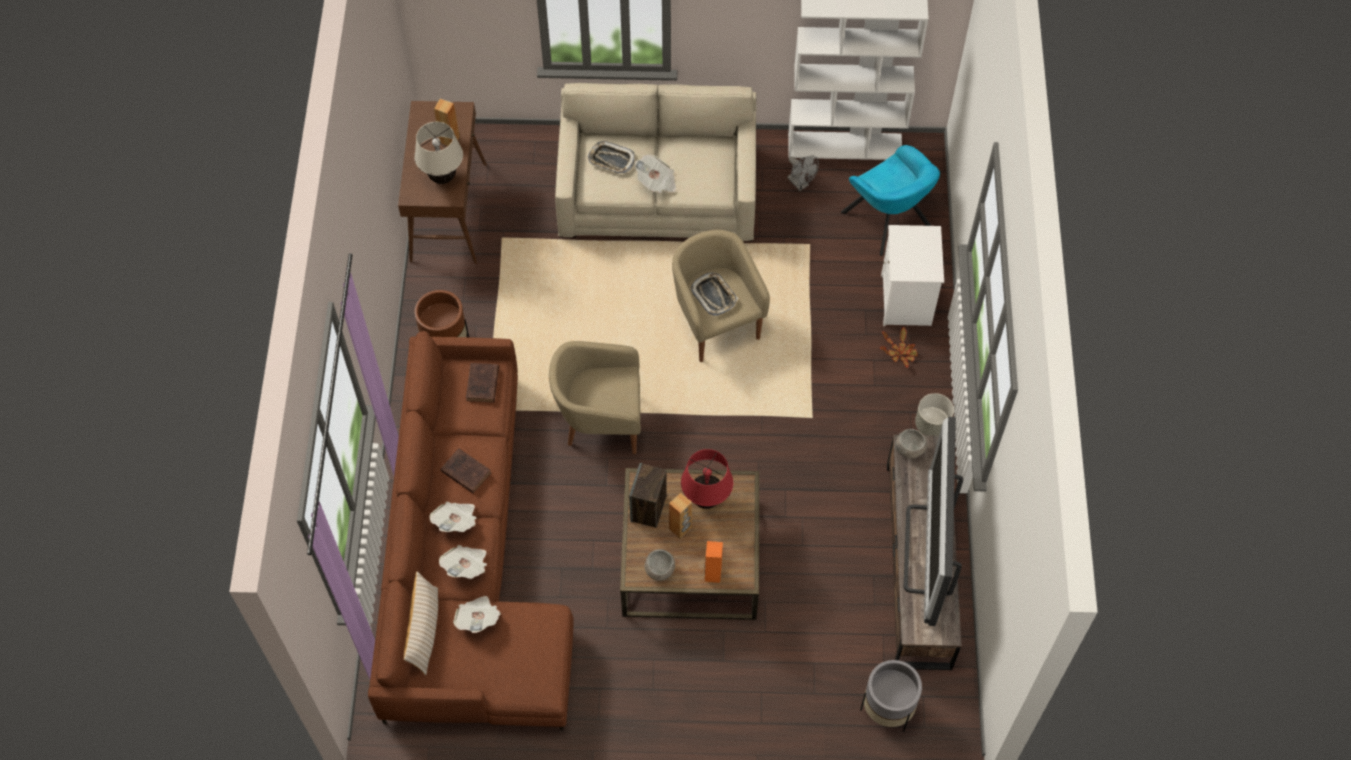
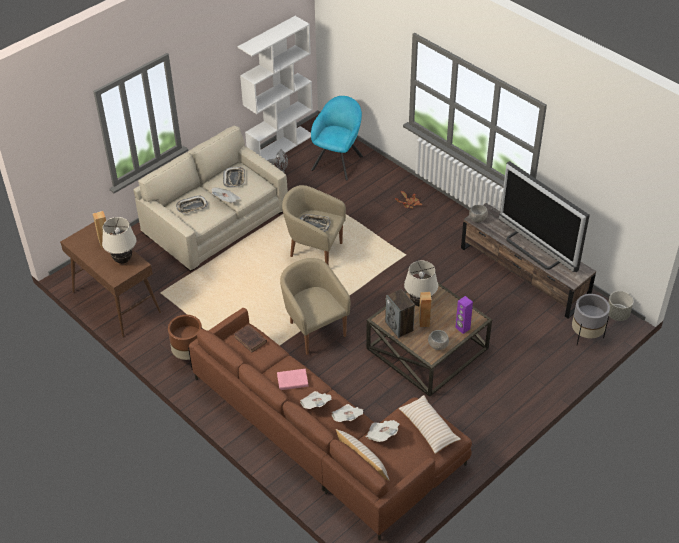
camera: 45 degrees left, 15 degrees down
brown book [440,448,491,493] -> pink book [277,369,308,390]
beige armchair [549,341,641,454] -> beige armchair turned 105 degrees clockwise [280,258,350,355]
red table lamp [681,449,733,509] -> beige table lamp [404,261,438,306]
orange speaker [704,541,723,583] -> purple speaker [455,296,473,334]
turquoise armchair [841,145,940,256] -> turquoise armchair turned 75 degrees counterclockwise [311,96,363,180]
white nightstand [881,225,944,326] -> none
grey planter [915,393,954,436] -> grey planter moved to [608,291,633,321]
none -> tray [223,167,245,187]
none -> beige pillow [399,395,461,454]

